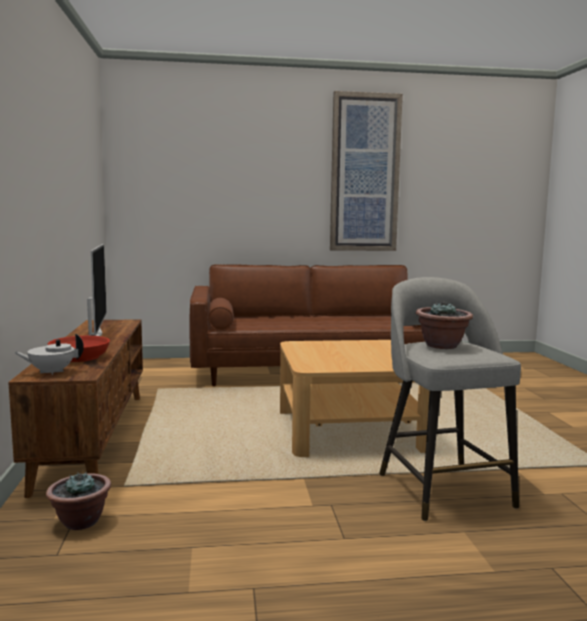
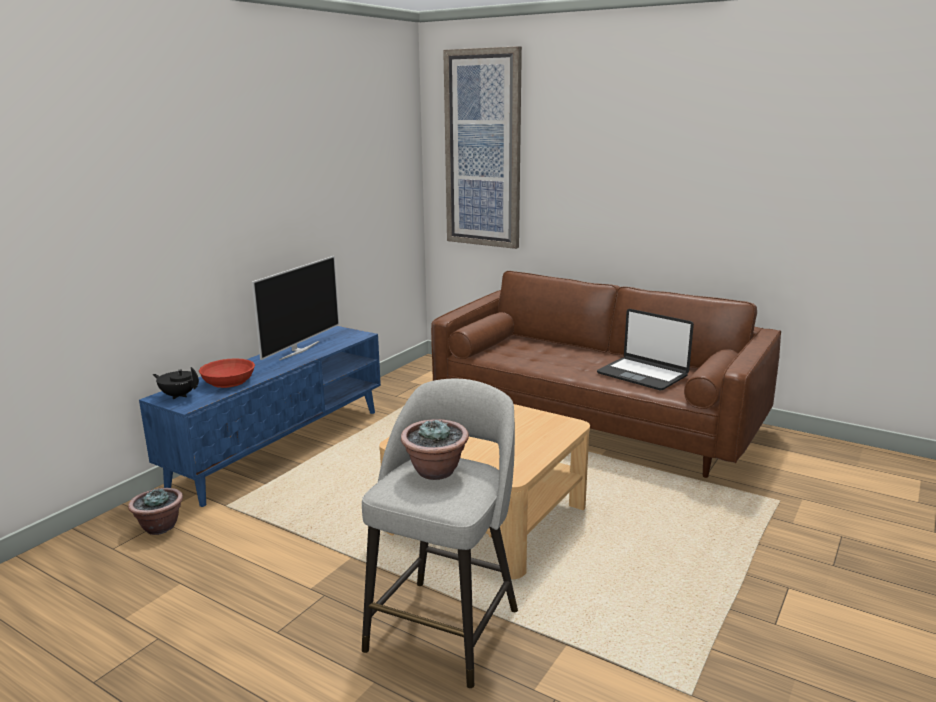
camera: 40 degrees right, 10 degrees up
brown tv stand [8,319,143,498] -> blue tv stand [139,326,381,507]
white teapot [14,333,84,375] -> black teapot [153,367,199,399]
picture [330,91,403,251] -> picture moved to [443,46,522,249]
none -> laptop [597,309,694,390]

